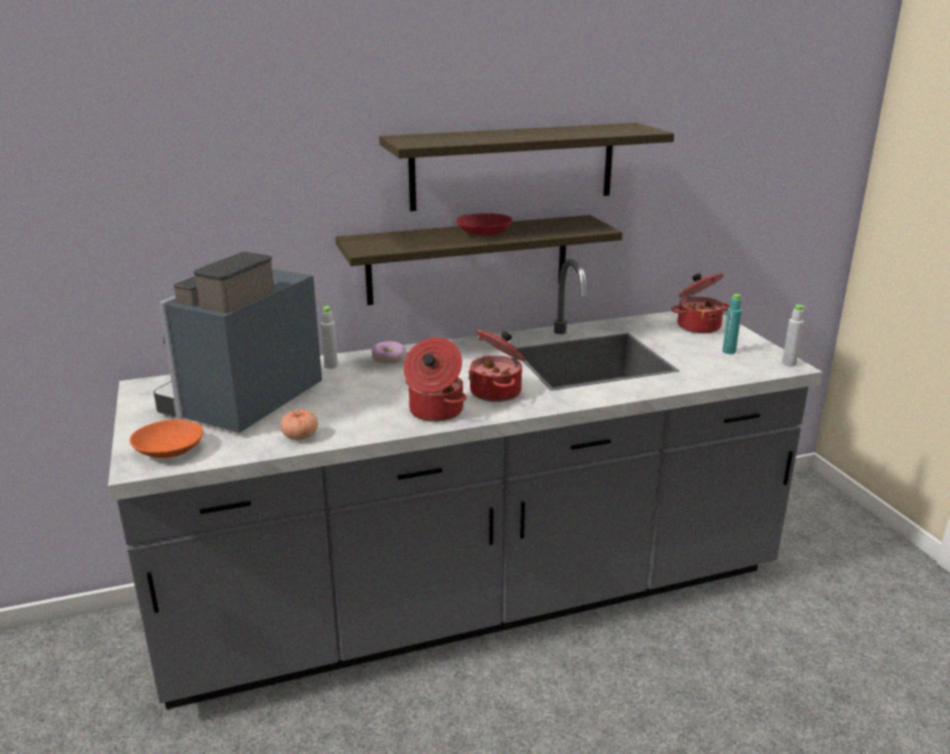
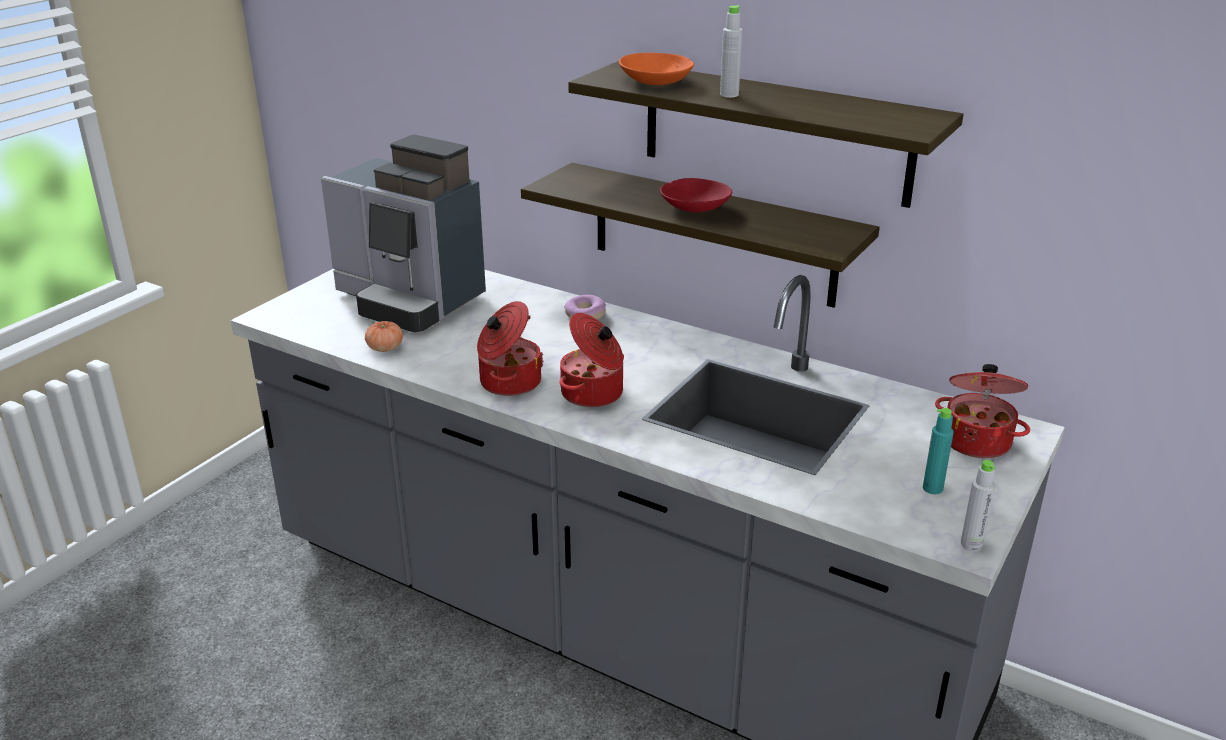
camera: 50 degrees right, 5 degrees up
orange bowl [130,419,203,458] -> orange bowl moved to [619,53,694,85]
coffee machine [154,252,322,433] -> coffee machine turned 135 degrees counterclockwise [321,135,486,333]
grey bottle [321,306,338,369] -> grey bottle moved to [720,5,743,98]

